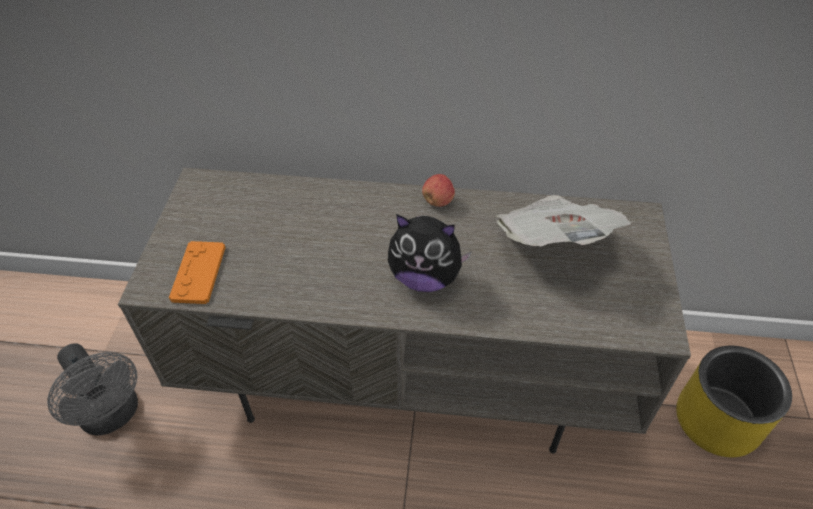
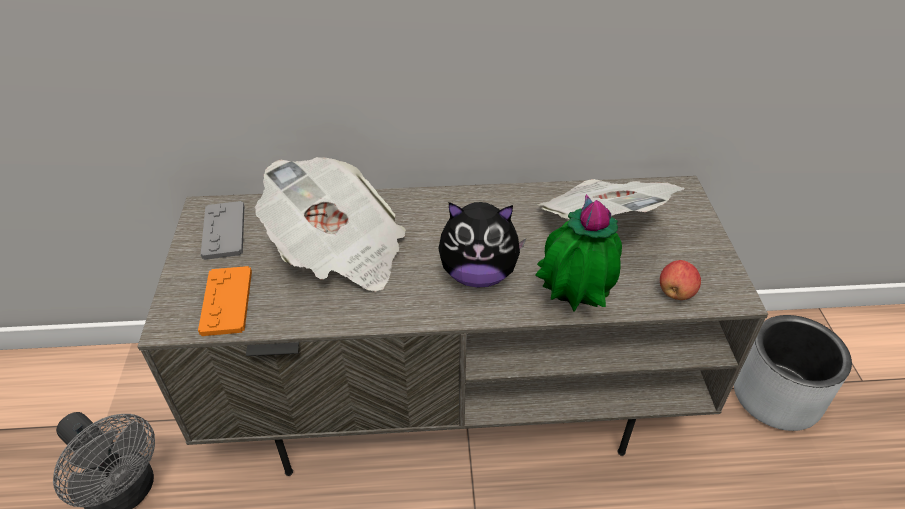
camera: 10 degrees left, 5 degrees down
apple [422,174,455,207] -> apple moved to [660,260,701,300]
yellow planter [676,346,792,457] -> grey planter [734,315,852,431]
none -> grey game controller [201,201,244,260]
none -> newspaper [255,157,406,292]
none -> potted plant [535,194,622,312]

